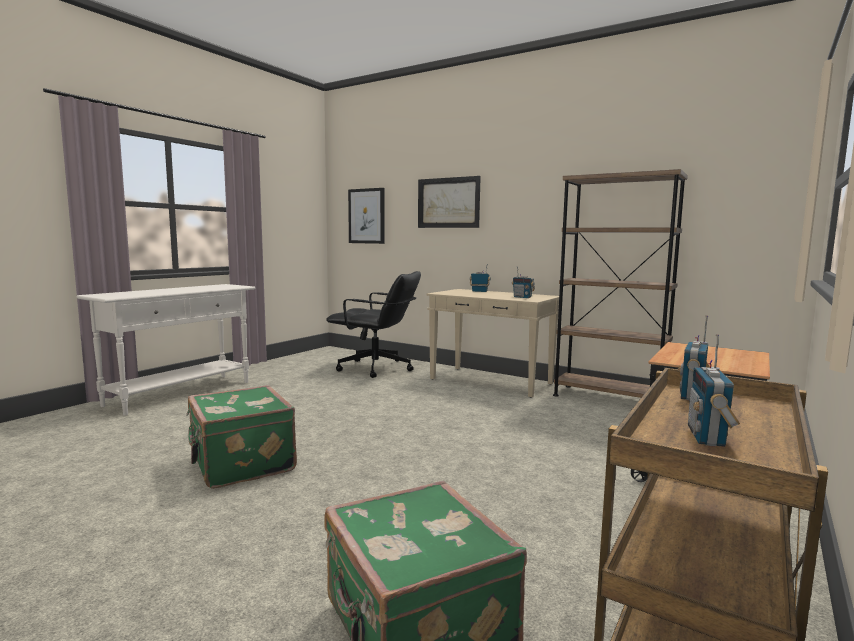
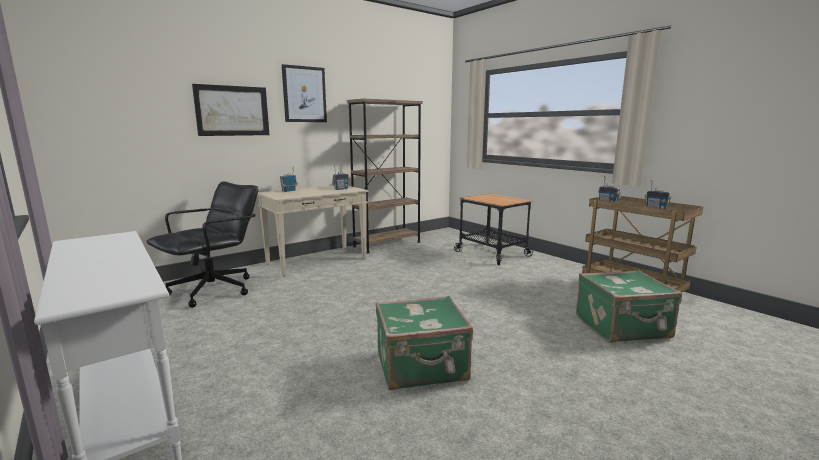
camera: 70 degrees left, 5 degrees up
picture [348,188,384,244] -> picture moved to [282,64,327,122]

